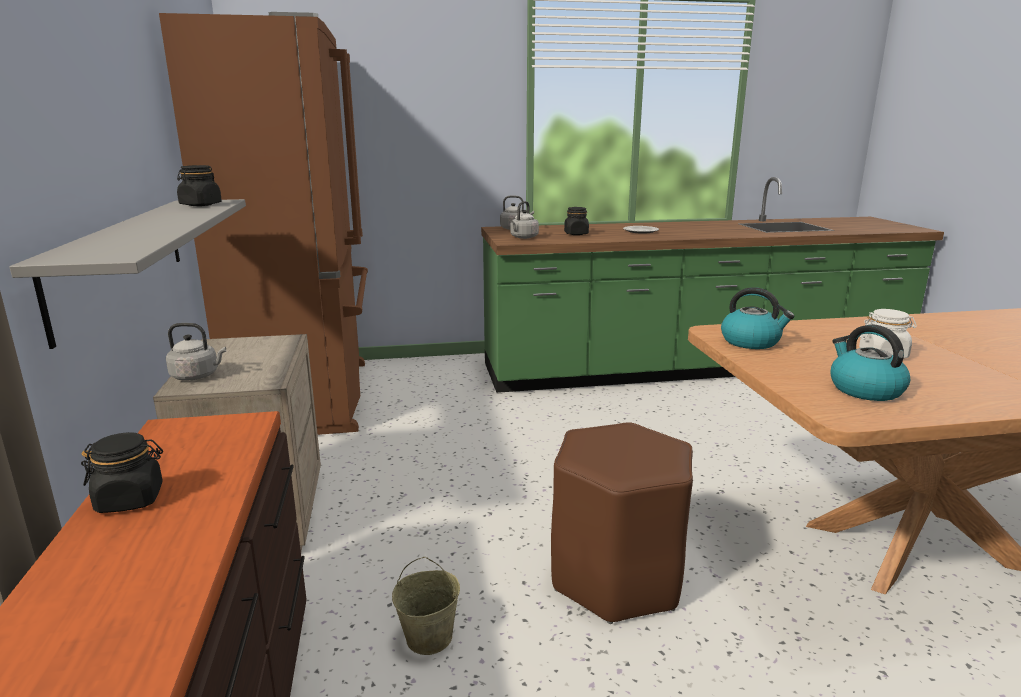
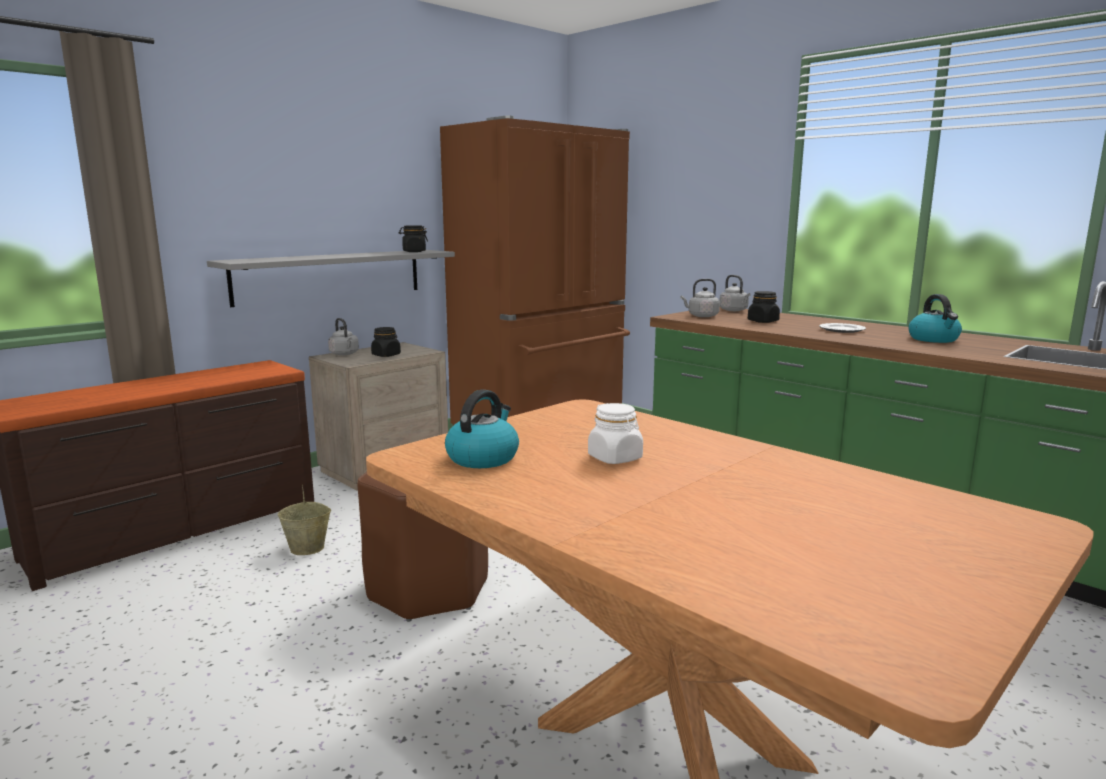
camera: 55 degrees right, 5 degrees down
black jar [81,432,163,513] -> black jar moved to [371,327,401,357]
kettle [721,287,795,349] -> kettle moved to [908,294,962,343]

